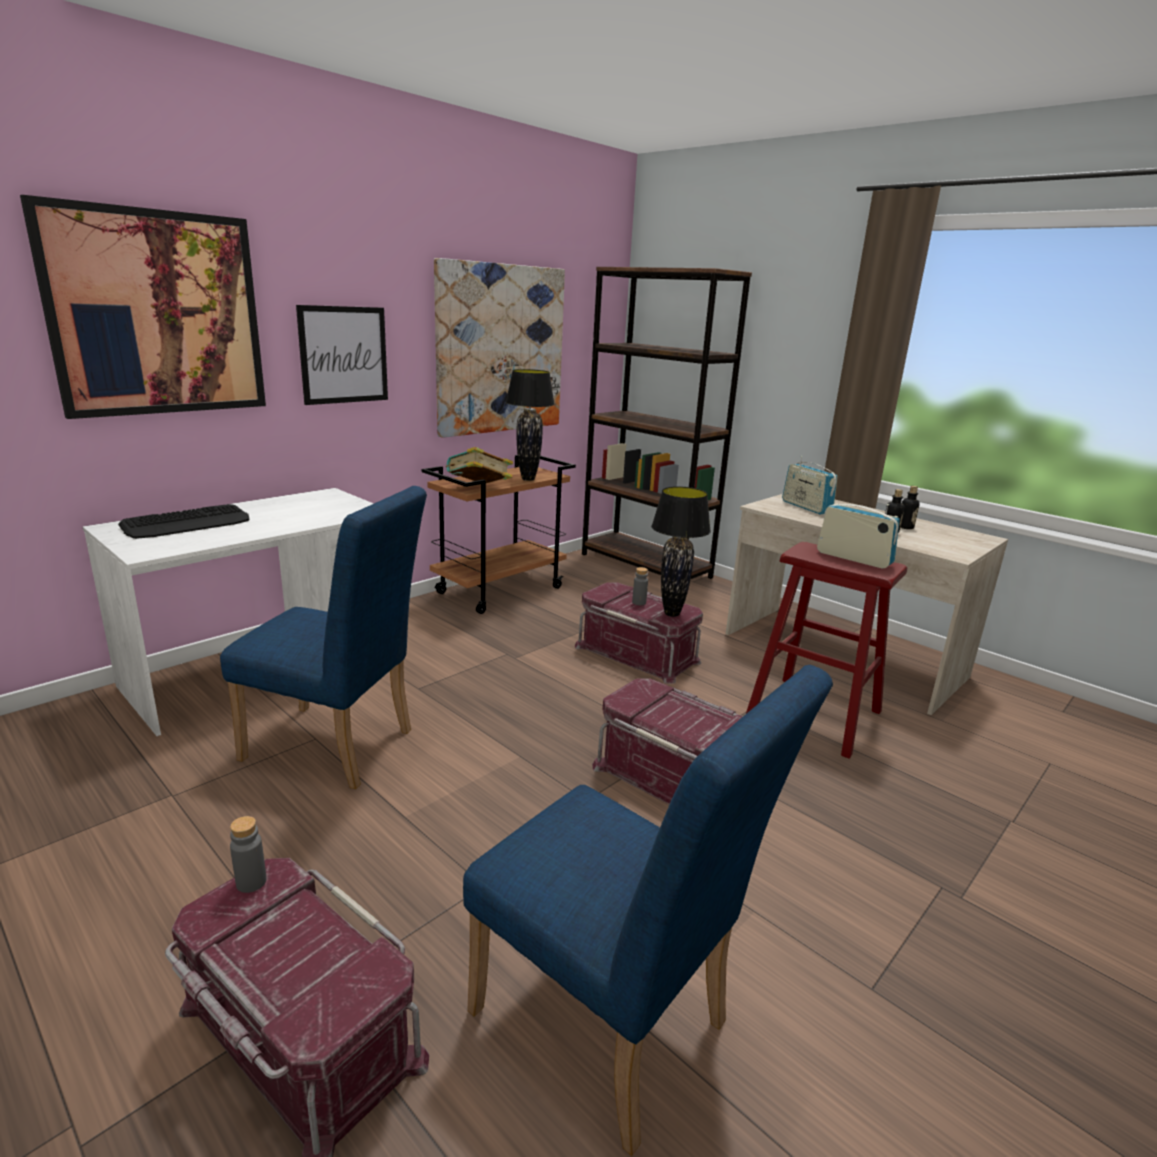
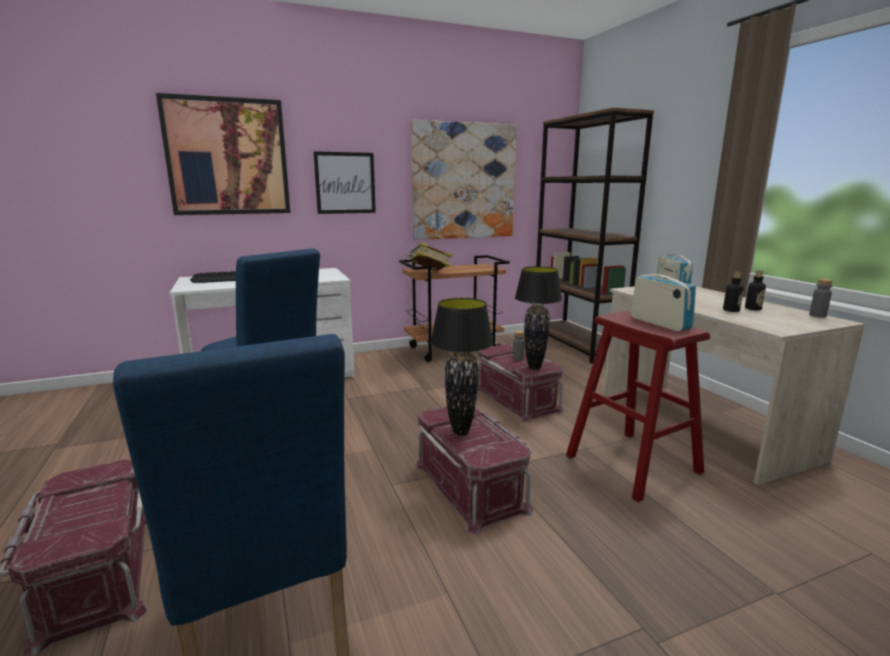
camera: 25 degrees right, 5 degrees down
grey bottle [230,816,267,893] -> grey bottle moved to [809,279,833,318]
black table lamp [506,369,555,481] -> black table lamp moved to [430,298,493,435]

